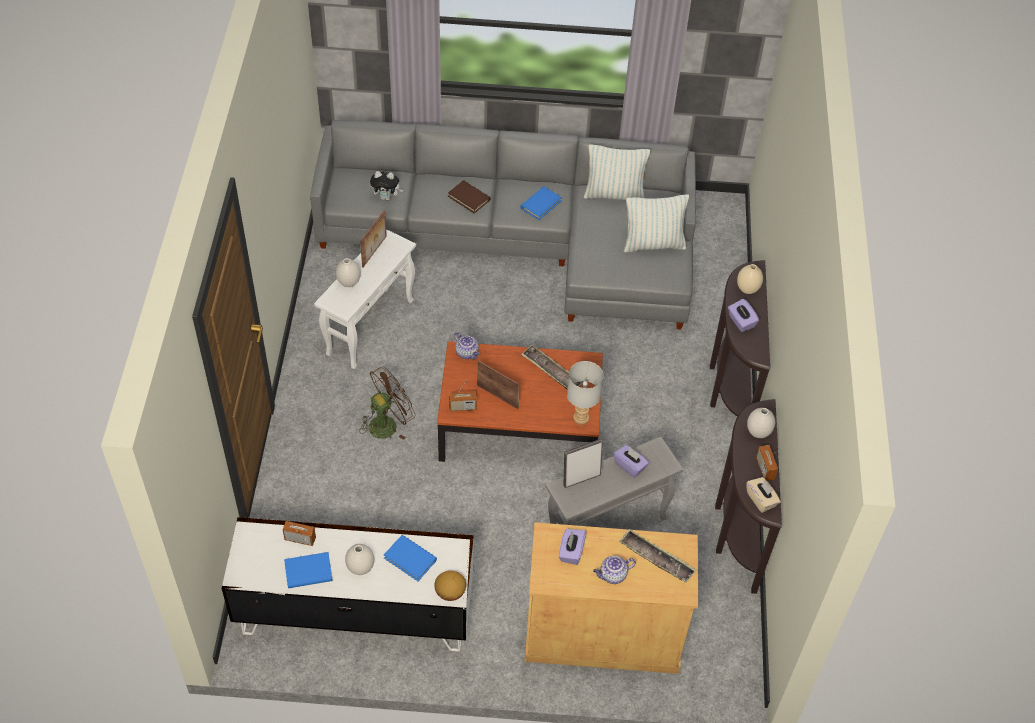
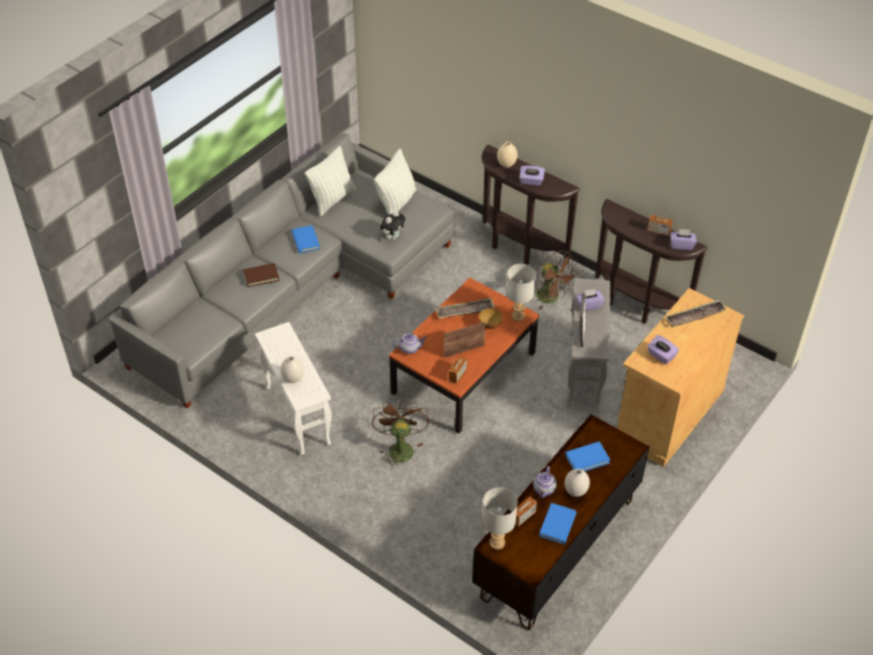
camera: 55 degrees left, 5 degrees down
white tv stand [222,517,474,651] -> brown tv stand [472,414,649,630]
picture frame [360,210,387,268] -> none
plush toy [370,171,403,201] -> plush toy moved to [380,211,405,240]
bowl [434,571,466,601] -> bowl moved to [479,308,503,329]
teapot [593,556,636,584] -> teapot moved to [533,466,557,498]
beige tissue box [746,477,781,513] -> purple tissue box [670,229,697,250]
white vase [747,408,775,438] -> none
none -> grey table lamp [482,487,517,550]
none -> brown fan [536,250,579,310]

